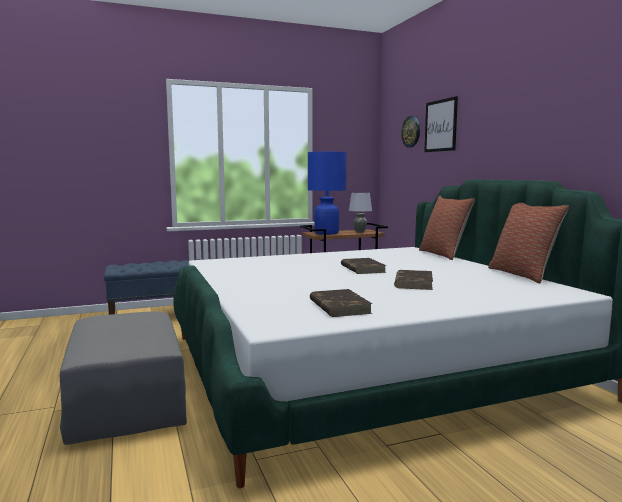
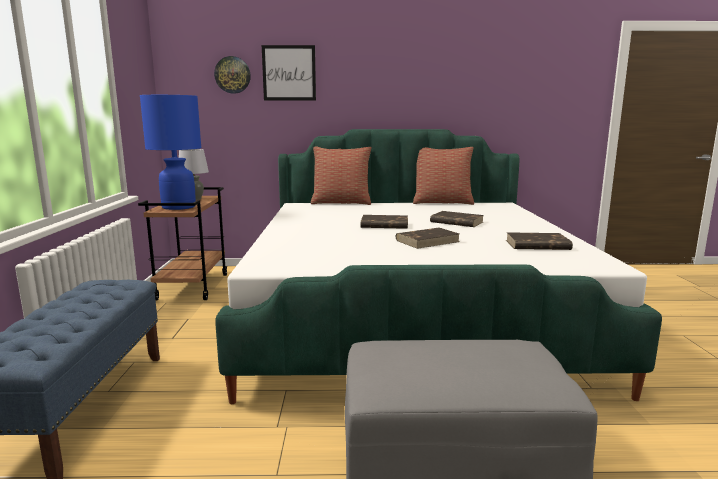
camera: 70 degrees left, 5 degrees up
none -> brown book [396,228,459,249]

